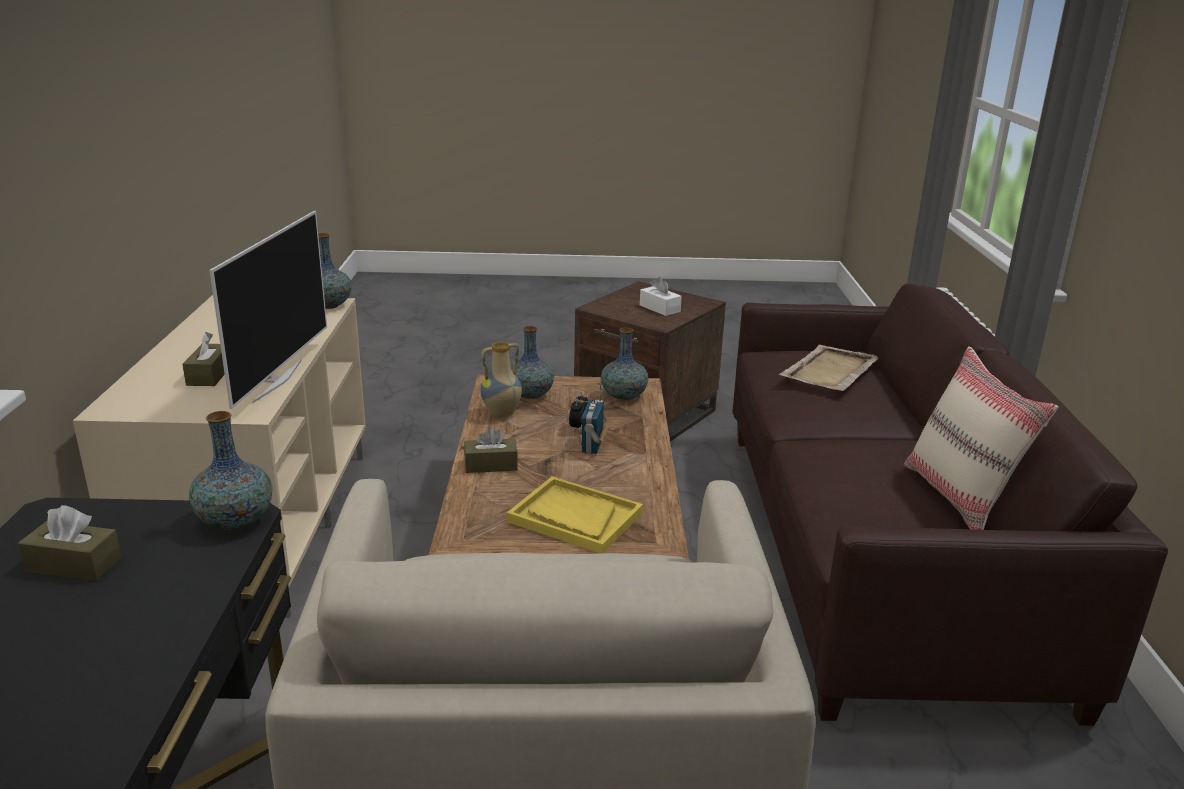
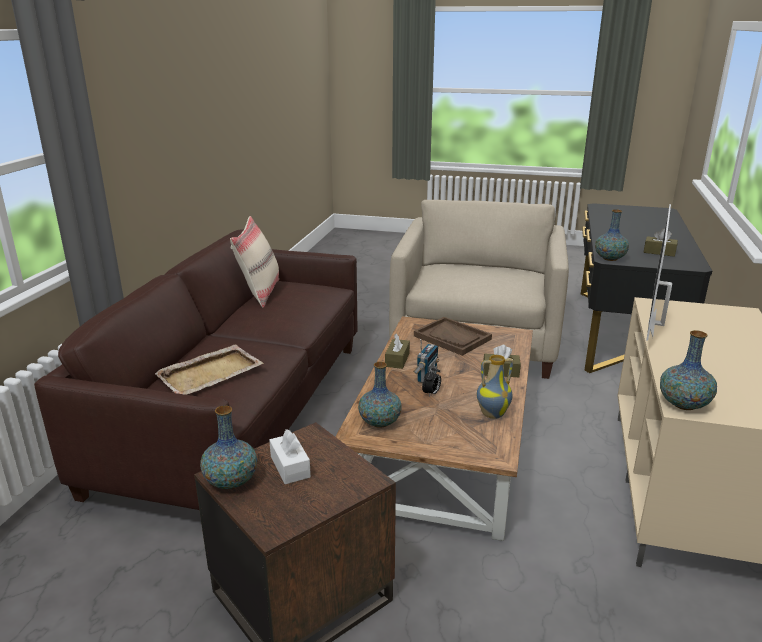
camera: 165 degrees left, 0 degrees up
brown tissue box [182,332,225,386] -> brown tissue box moved to [385,334,410,369]
yellow tray [507,476,643,553] -> brown tray [414,317,492,356]
vase [511,326,554,399] -> vase moved to [200,405,257,489]

